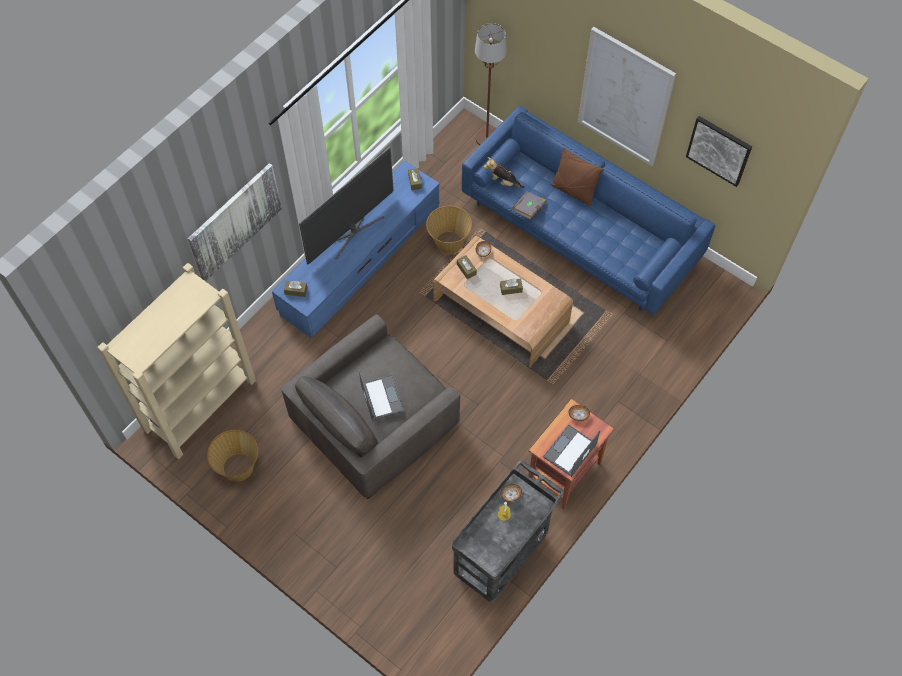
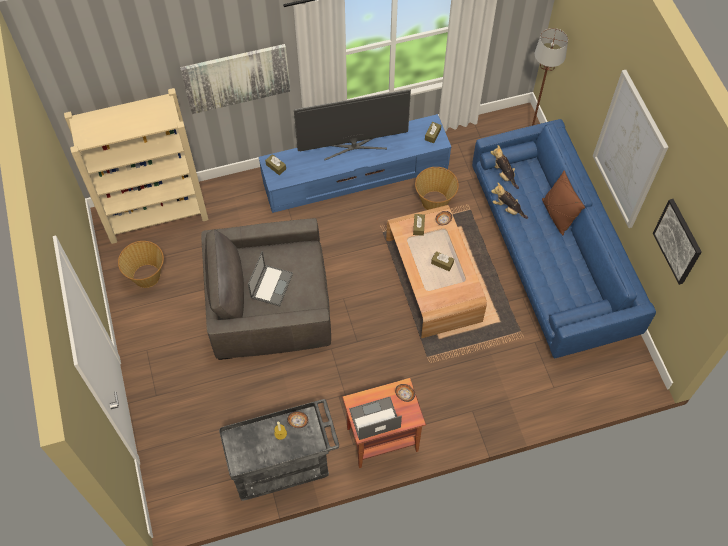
camera: 35 degrees right, 0 degrees up
grey book [511,191,546,220] -> plush toy [491,183,528,219]

